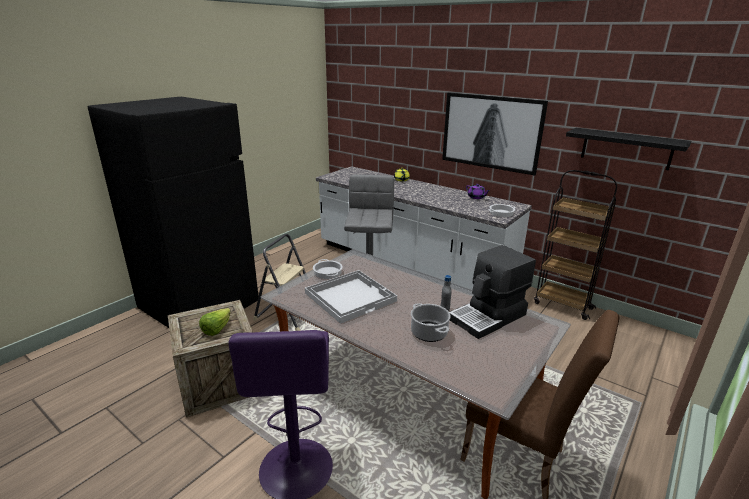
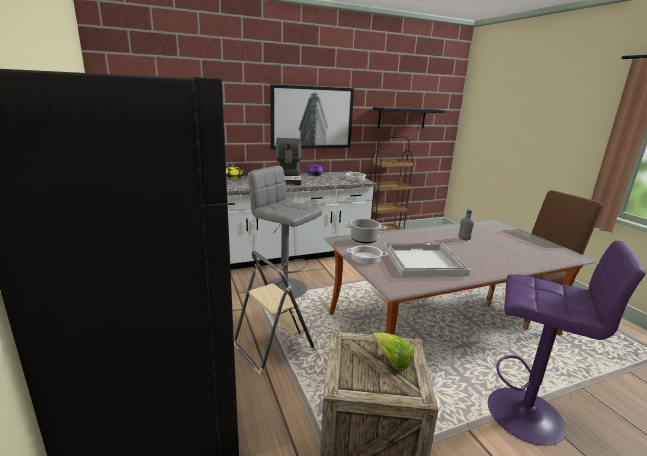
camera: 60 degrees left, 5 degrees down
cooking pot [411,303,451,342] -> cooking pot moved to [344,218,387,243]
coffee machine [449,245,536,339] -> coffee machine moved to [276,138,301,185]

